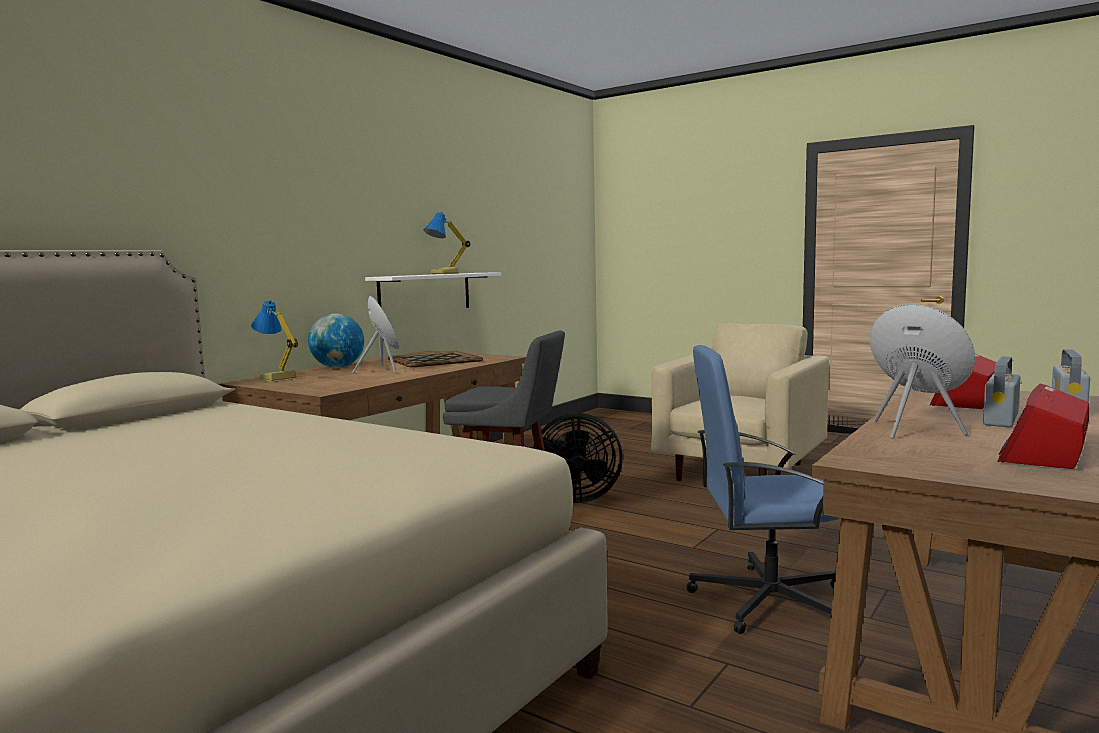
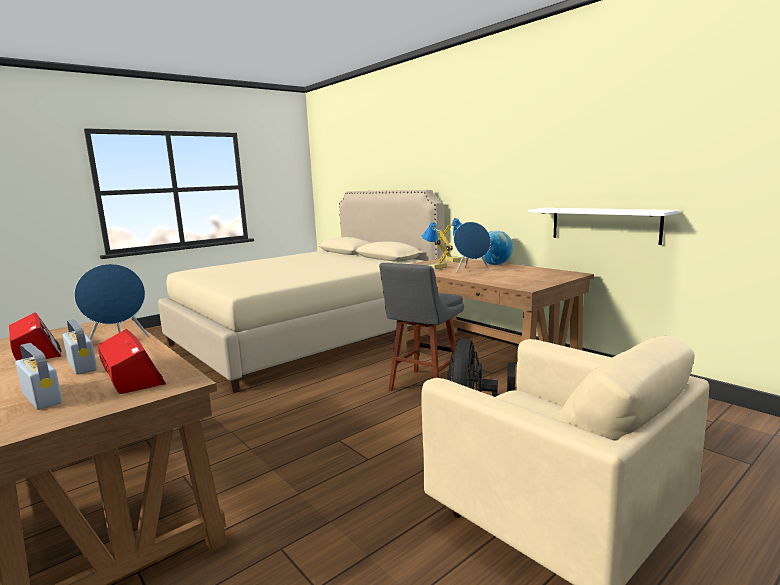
camera: 105 degrees right, 5 degrees up
tray [388,351,483,367] -> none
table lamp [423,211,470,274] -> table lamp moved to [422,222,453,270]
blue office chair [686,345,840,634] -> none

